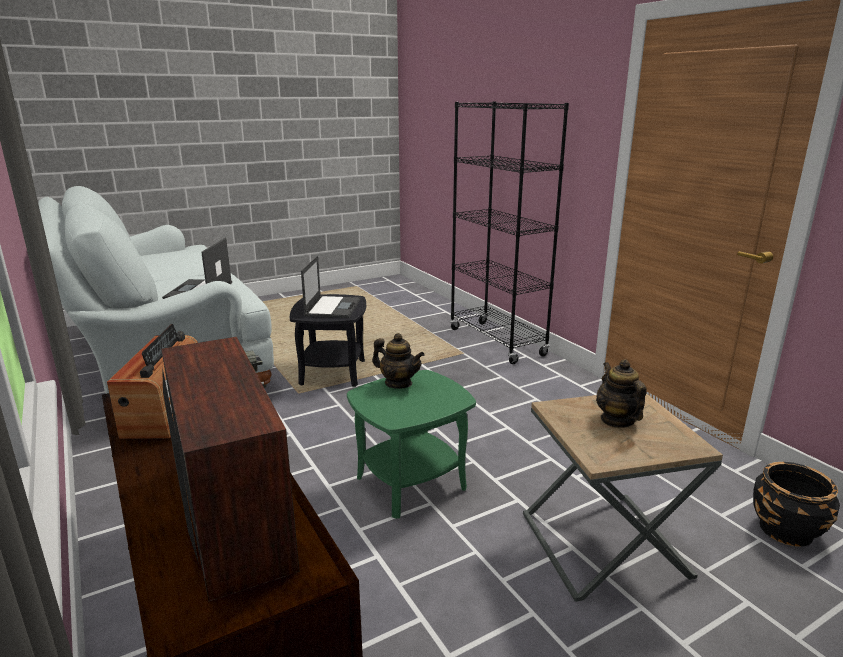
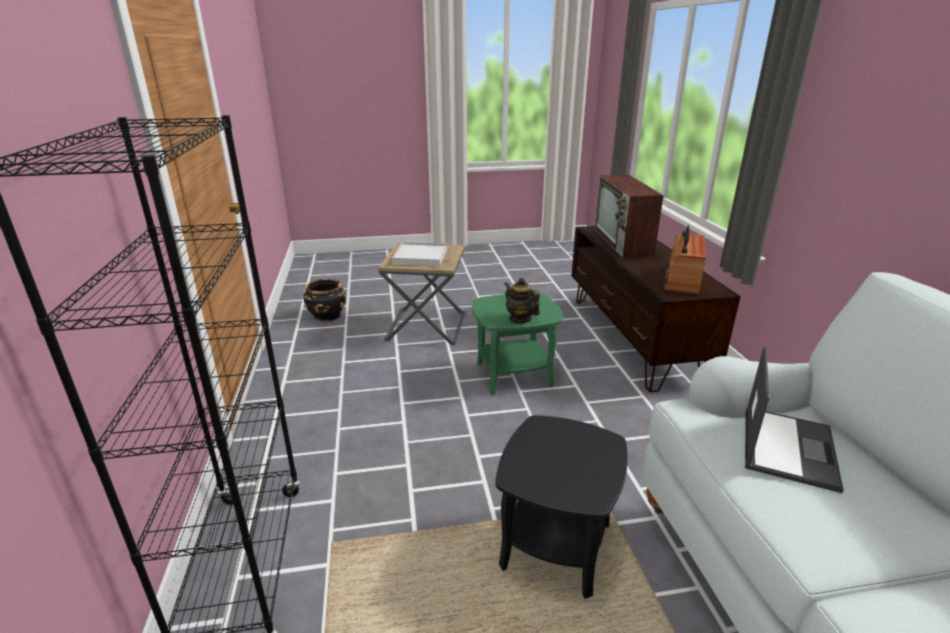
camera: 160 degrees left, 5 degrees up
laptop [301,256,361,318] -> none
teapot [596,359,647,428] -> white tray [392,242,447,267]

